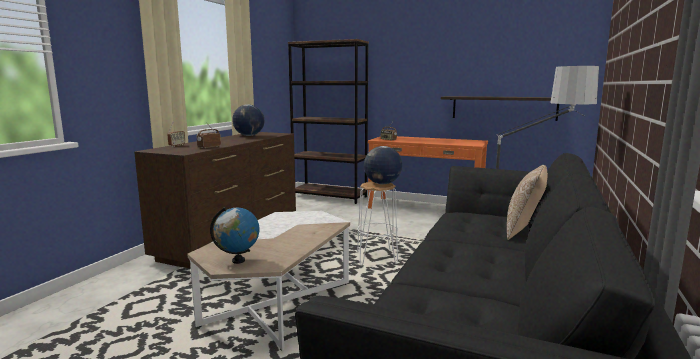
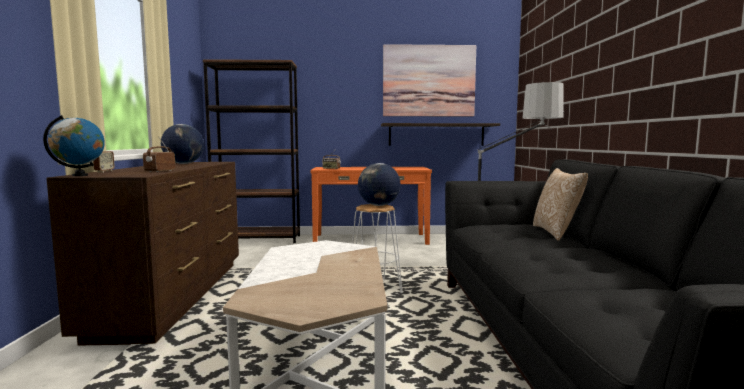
camera: 25 degrees left, 5 degrees down
globe [210,207,260,264] -> globe moved to [43,115,105,176]
none -> picture [383,44,476,116]

